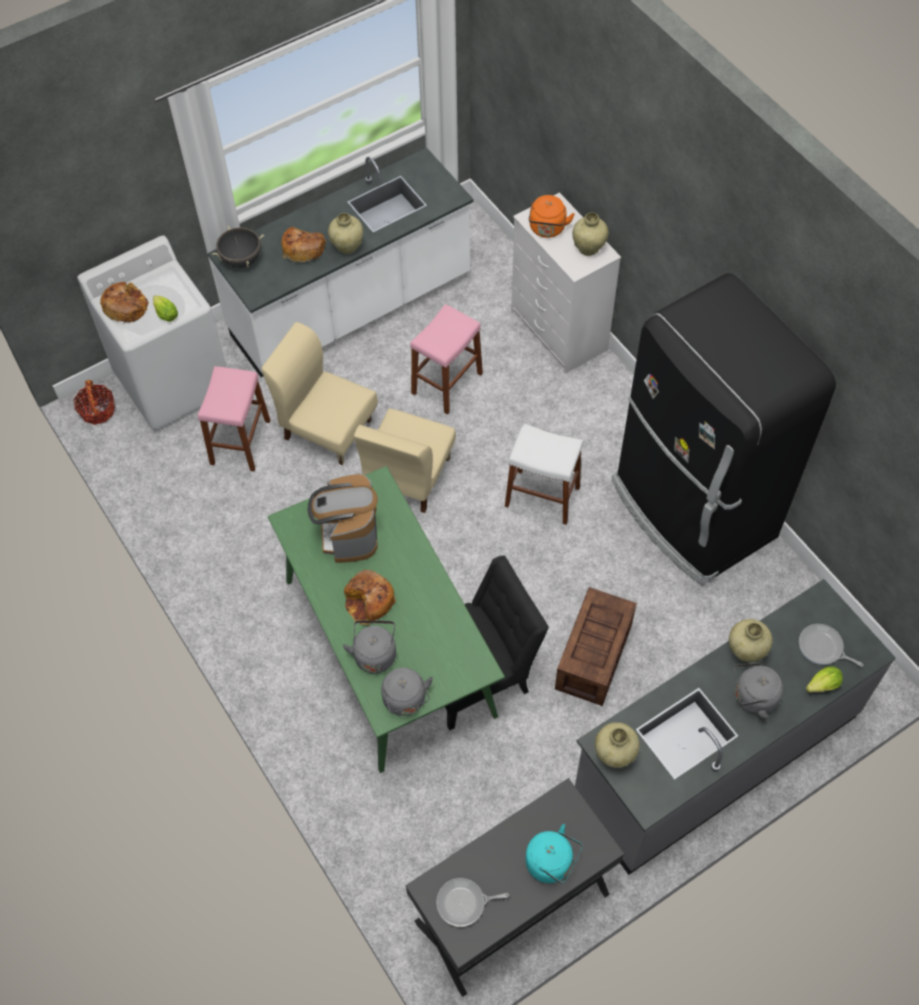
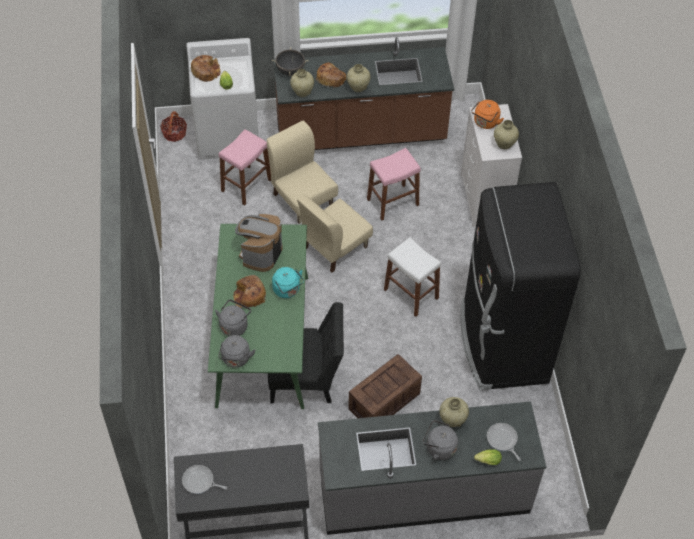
camera: 25 degrees right, 5 degrees down
white counter [208,148,474,377] -> brown counter [273,37,454,150]
turquoise kettle [525,824,582,883] -> turquoise kettle moved to [272,267,304,298]
beige vase [595,722,640,768] -> beige vase moved to [290,69,314,97]

